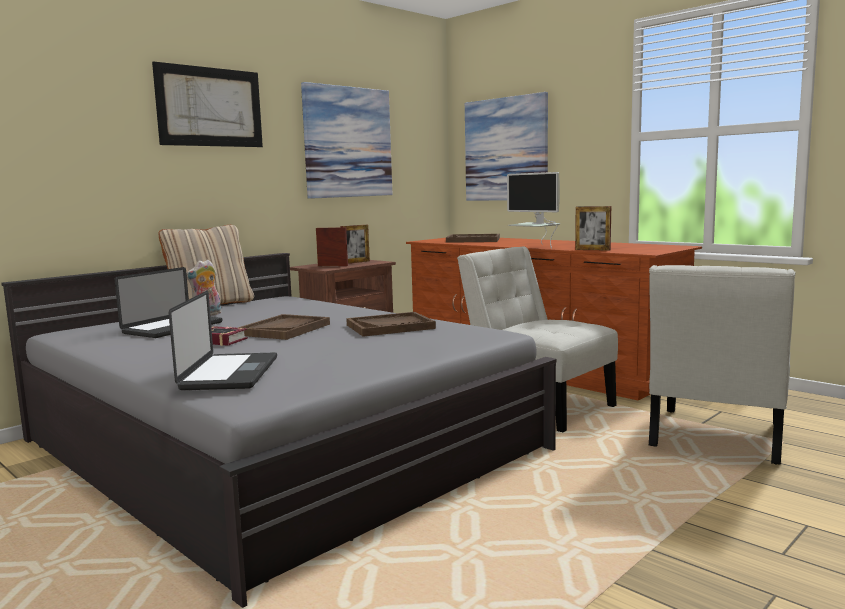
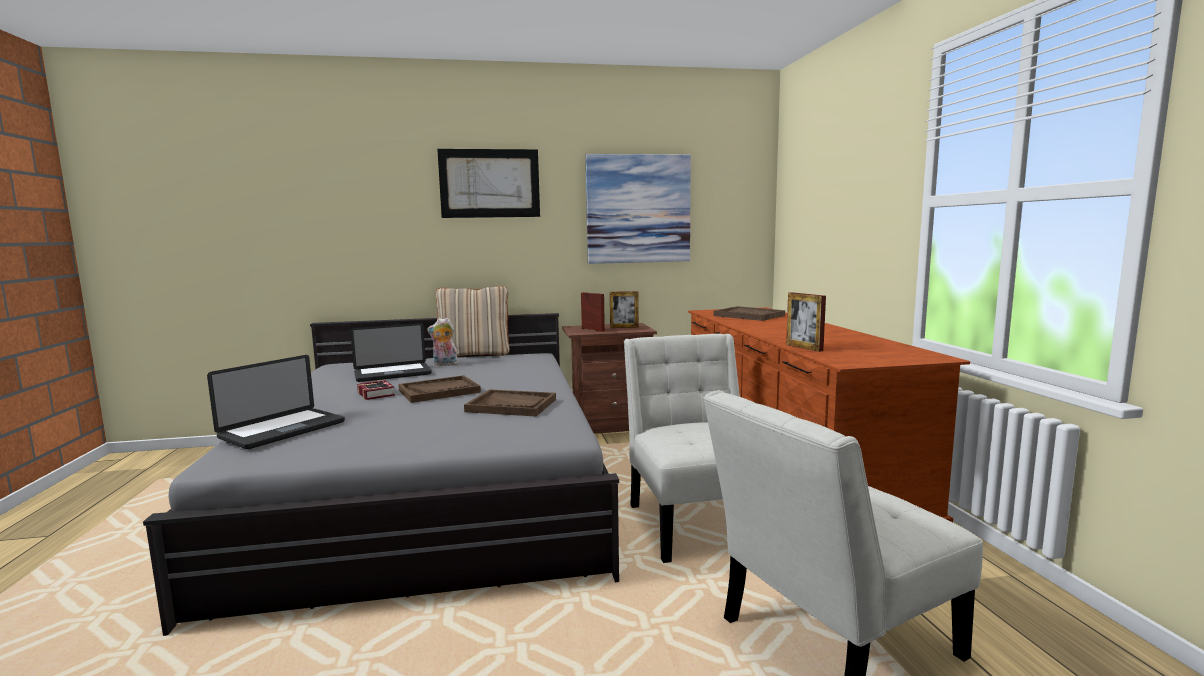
camera: 35 degrees right, 0 degrees up
picture [465,92,548,201] -> none
monitor [507,172,560,249] -> none

